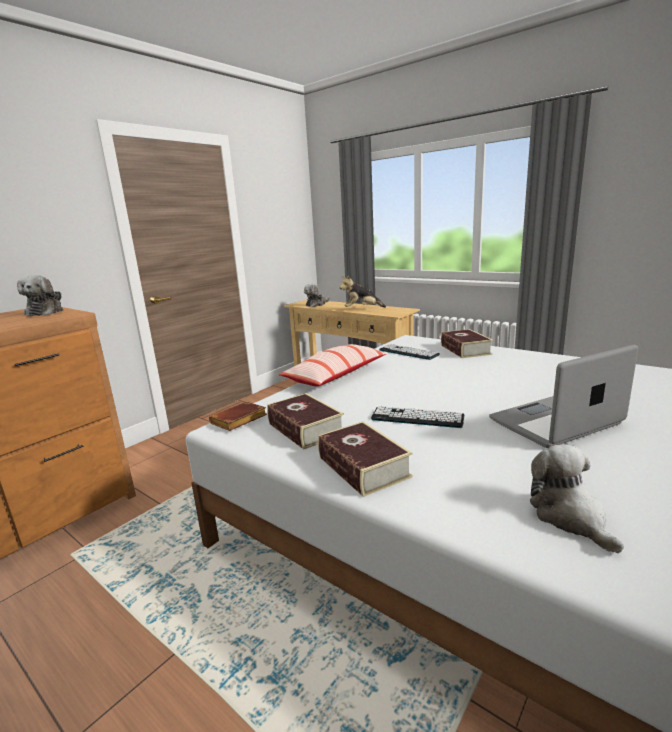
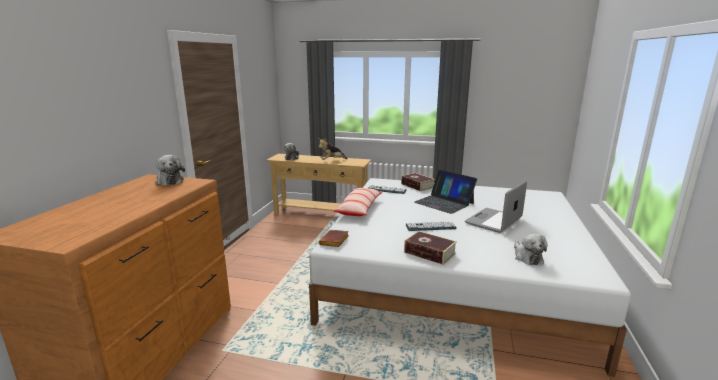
camera: 25 degrees left, 0 degrees up
book [267,393,344,449] -> none
plush toy [530,444,624,554] -> plush toy turned 150 degrees counterclockwise [514,233,548,265]
none -> laptop [414,170,477,214]

